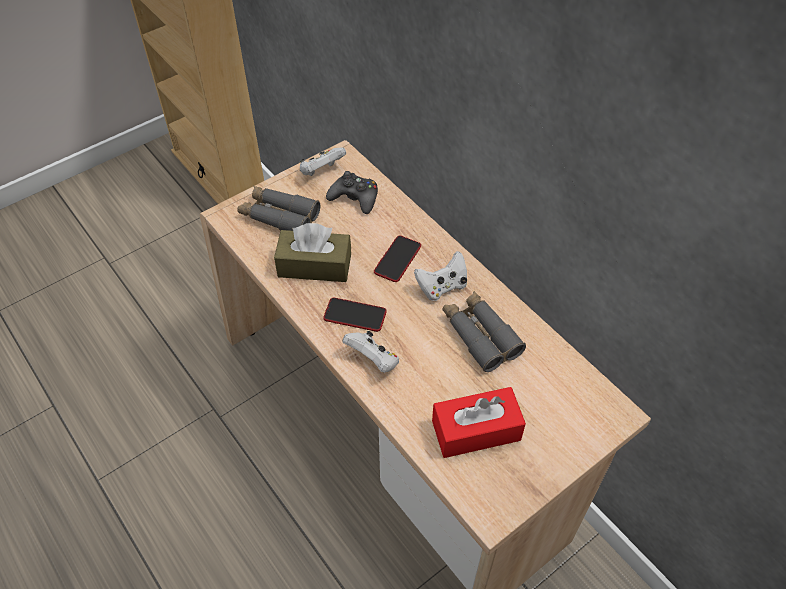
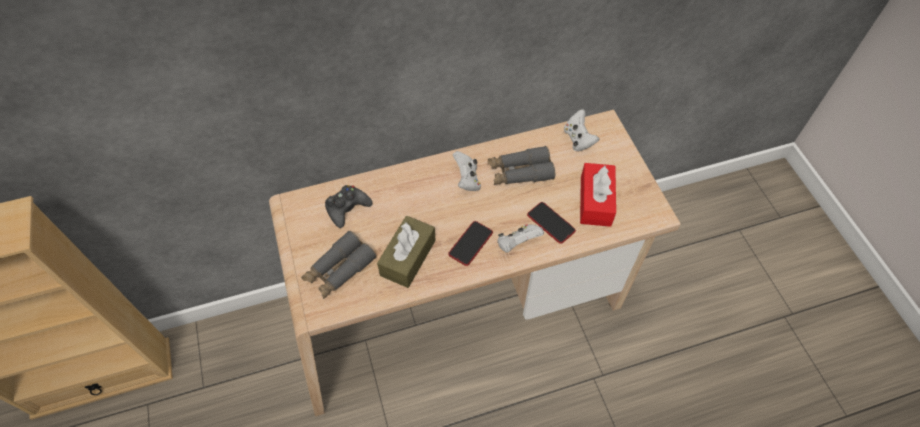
camera: 70 degrees left, 5 degrees up
white game controller [299,147,346,176] -> white game controller moved to [564,110,600,152]
phone [374,236,421,282] -> phone moved to [527,202,576,244]

